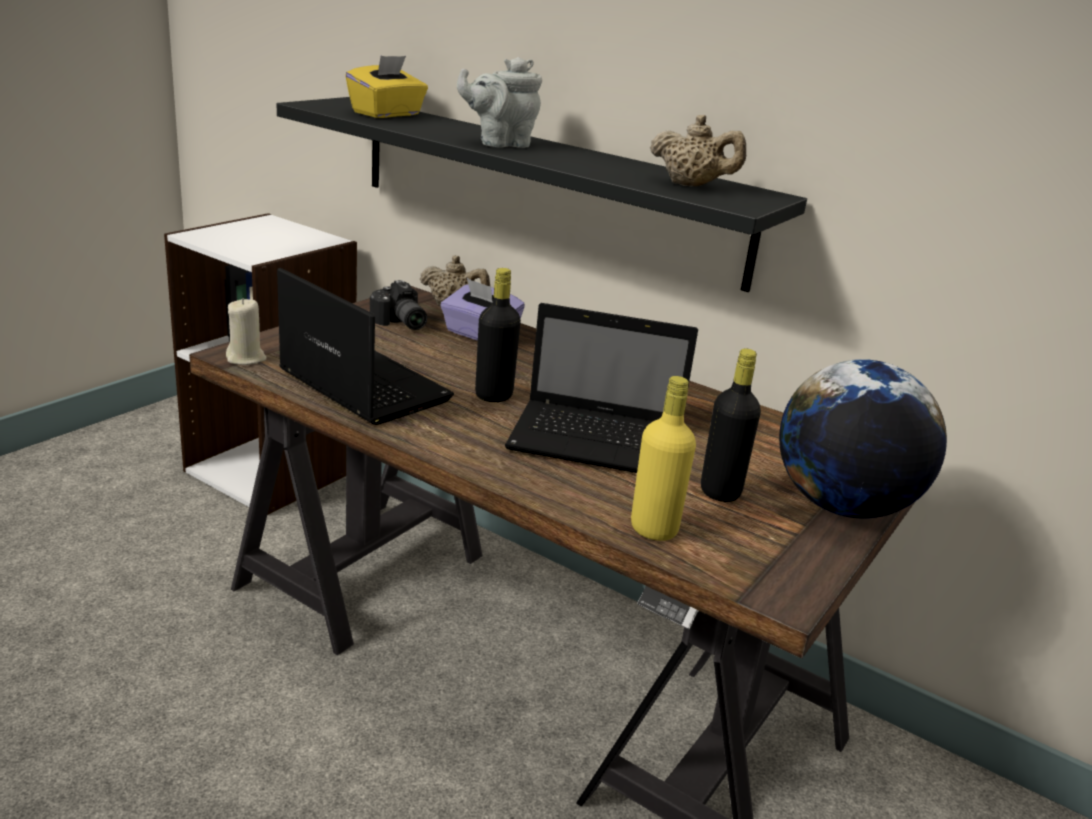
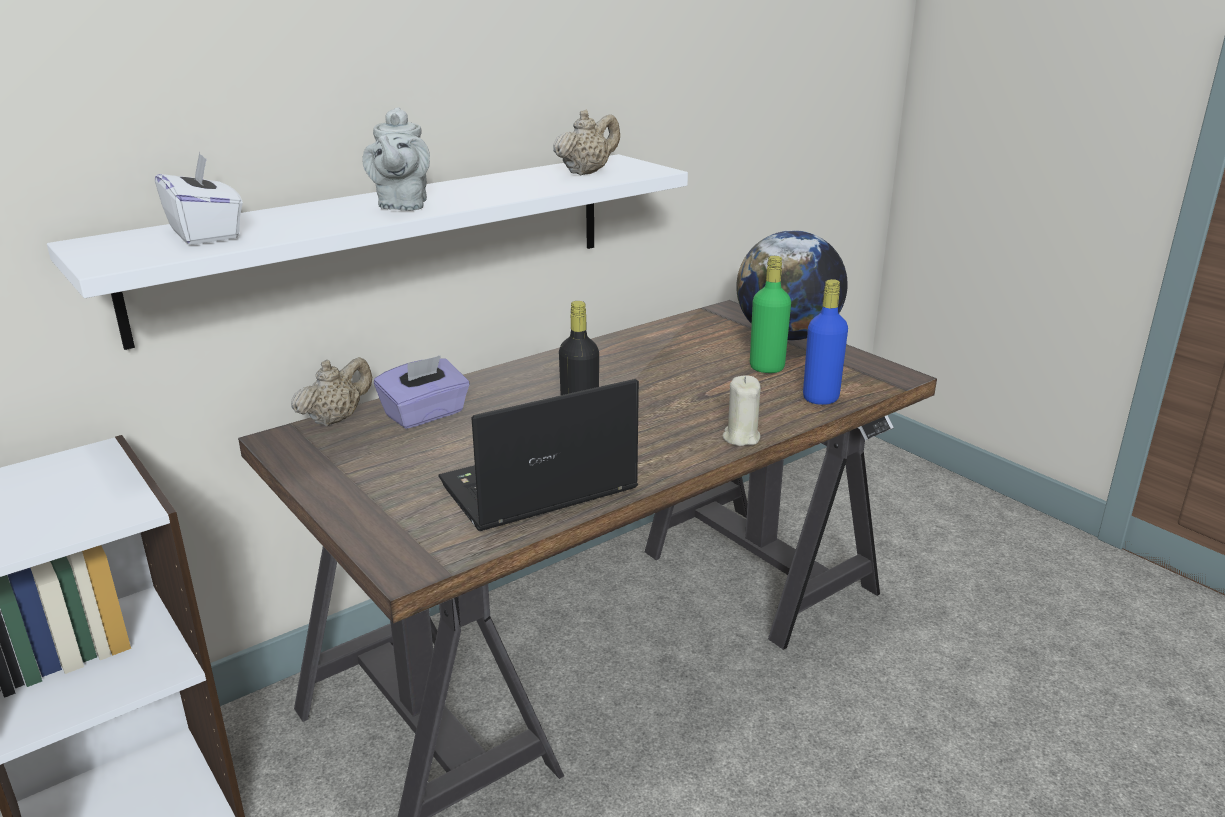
camera: 70 degrees left, 0 degrees up
beige candle [226,298,266,365] -> beige candle moved to [723,375,761,446]
black shelf [277,97,807,292] -> white shelf [47,154,688,350]
yellow tissue box [345,56,428,118] -> white tissue box [155,152,243,245]
camera [370,280,427,330] -> none
laptop [505,303,698,473] -> none
yellow bottle [631,376,696,541] -> blue bottle [803,279,848,405]
black bottle [701,349,761,502] -> green bottle [750,256,791,373]

